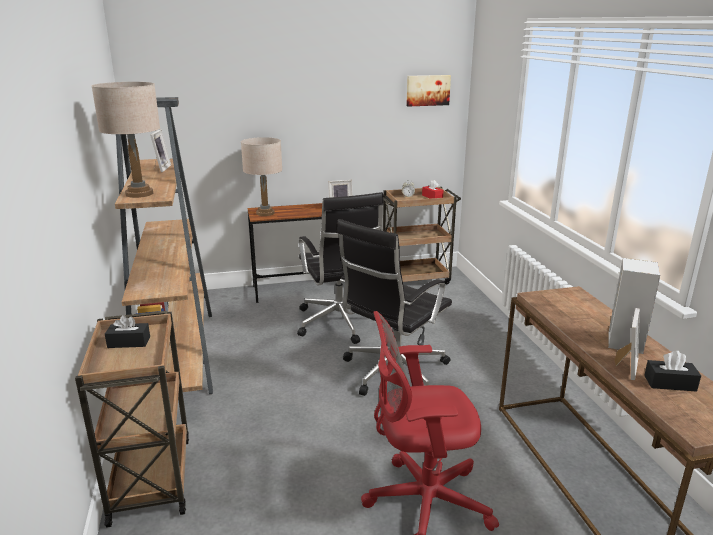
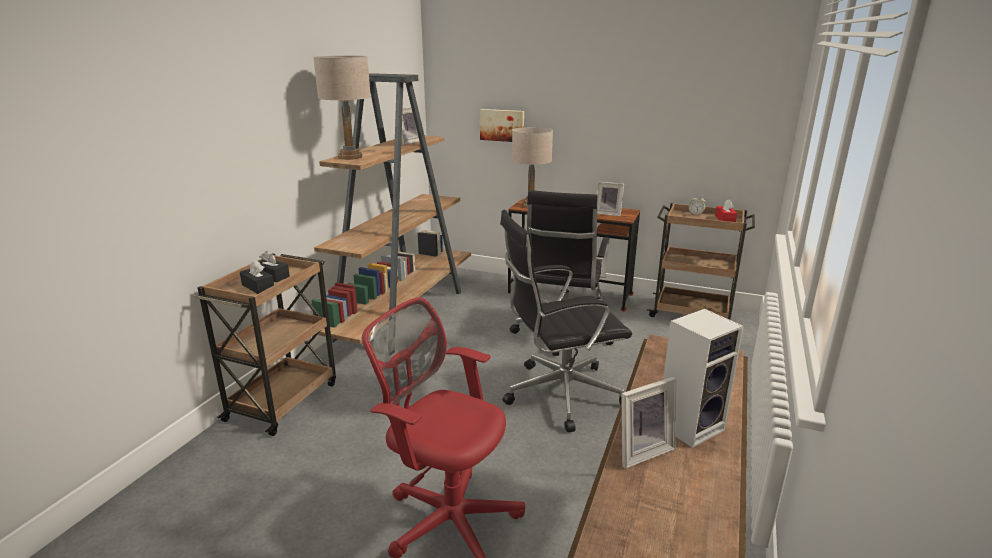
camera: 35 degrees right, 0 degrees up
picture [406,75,451,106] -> picture moved to [480,109,524,142]
black tissue box [644,351,701,392] -> black tissue box moved to [240,260,274,294]

